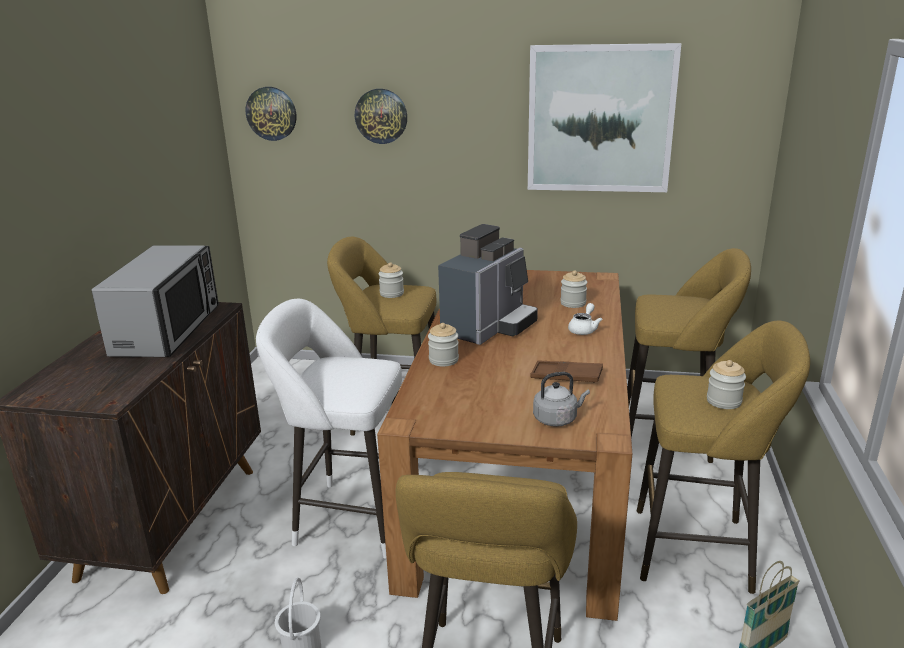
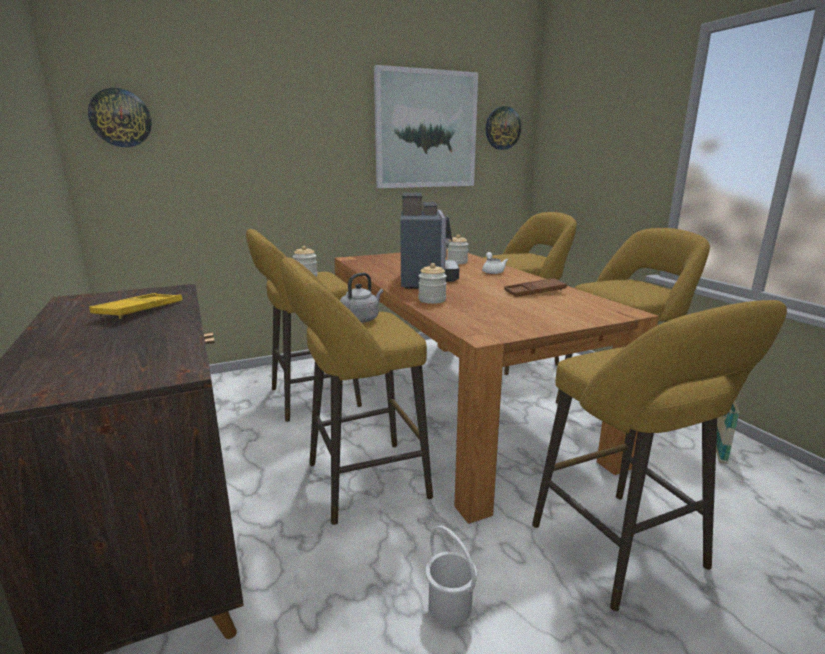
camera: 35 degrees left, 5 degrees down
microwave [91,246,219,357] -> yellow tray [89,293,182,319]
white stool [256,299,402,559] -> yellow stool [281,257,433,525]
wall clock [355,89,407,144] -> wall clock moved to [486,106,521,150]
grey kettle [533,372,590,427] -> grey kettle moved to [340,273,383,323]
jar [707,360,746,409] -> none

